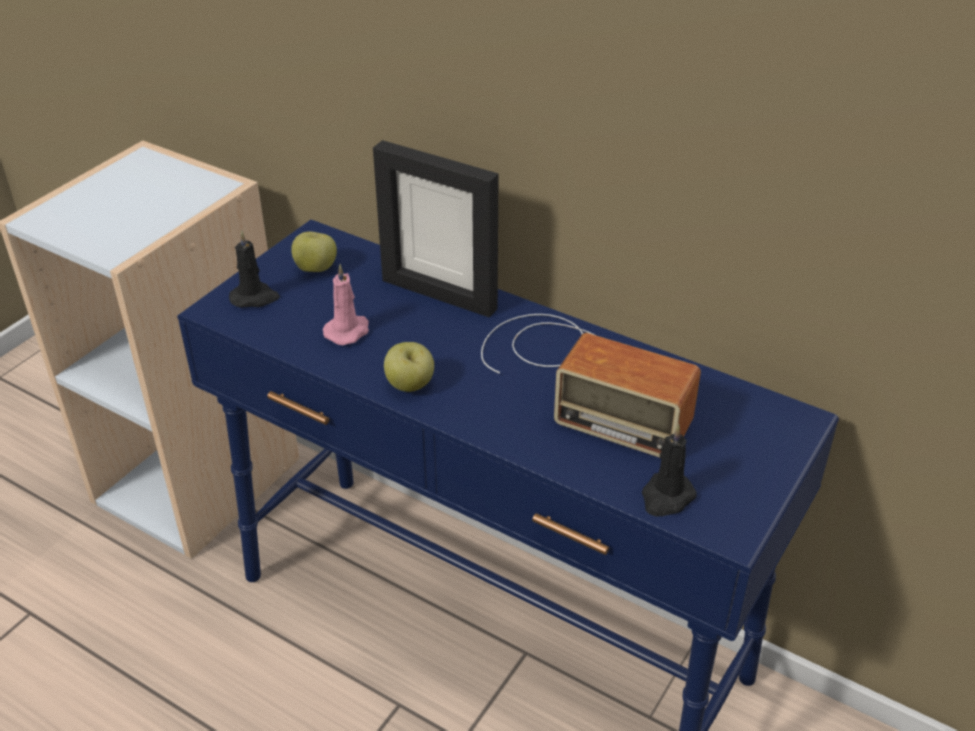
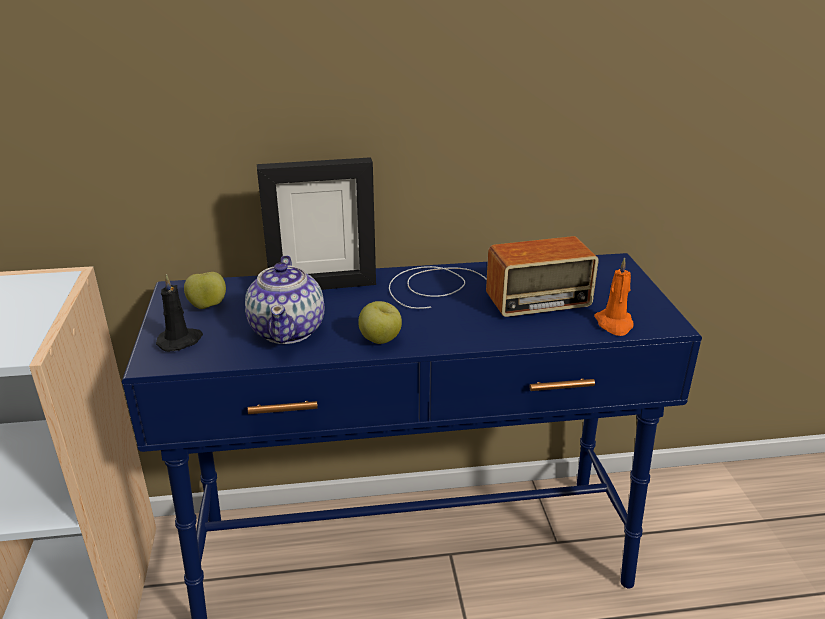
camera: 40 degrees left, 10 degrees down
pink candle [323,264,369,345] -> teapot [245,255,324,344]
black candle [642,424,697,517] -> orange candle [594,257,634,336]

